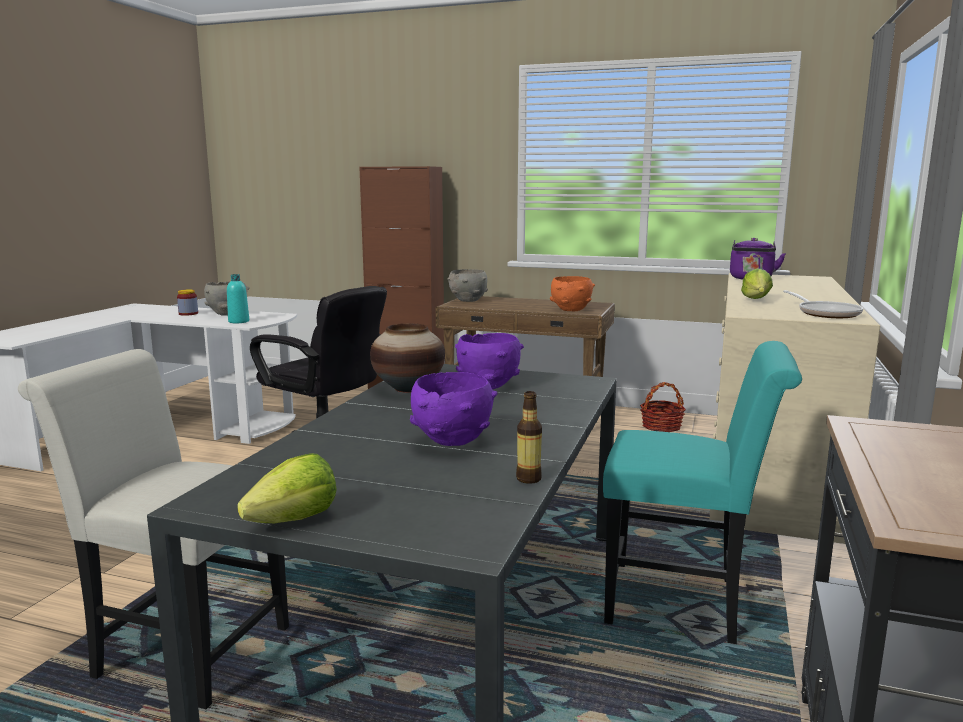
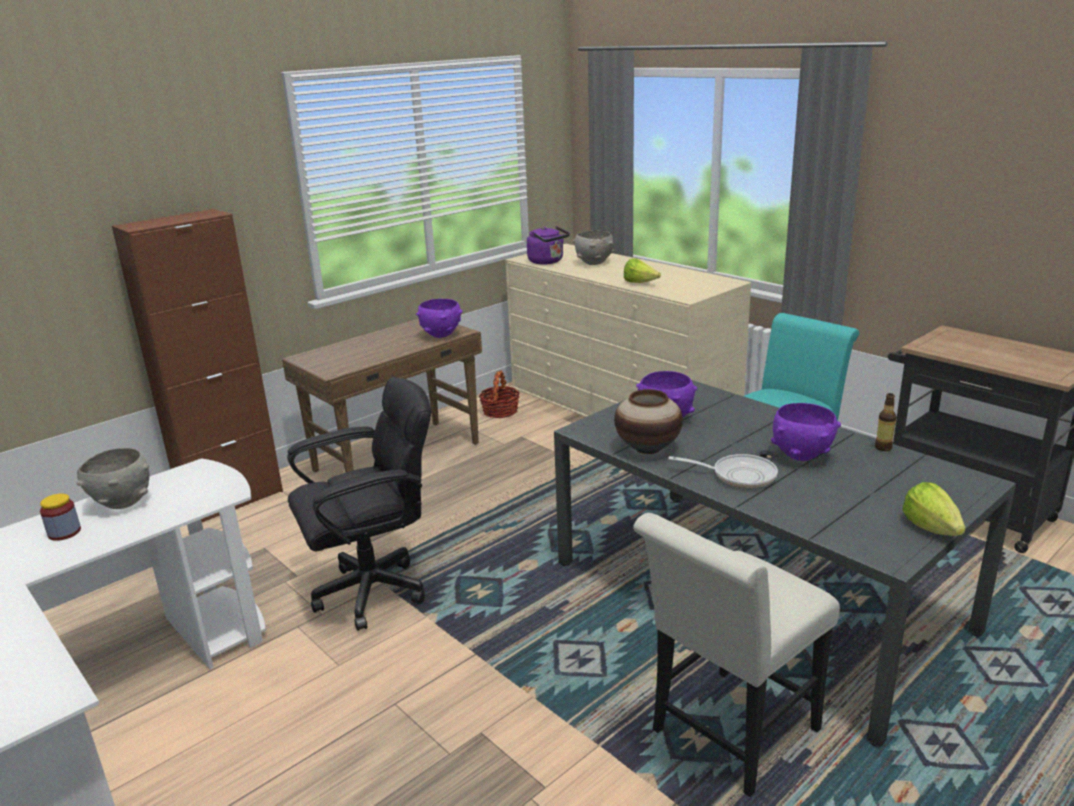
camera: 60 degrees left, 10 degrees up
turquoise bottle [227,274,249,323] -> none
grey bowl [447,269,488,302] -> grey bowl moved to [573,230,614,265]
orange bowl [550,276,595,311] -> purple bowl [416,299,463,338]
frying pan [783,290,863,318] -> frying pan moved to [668,454,778,488]

